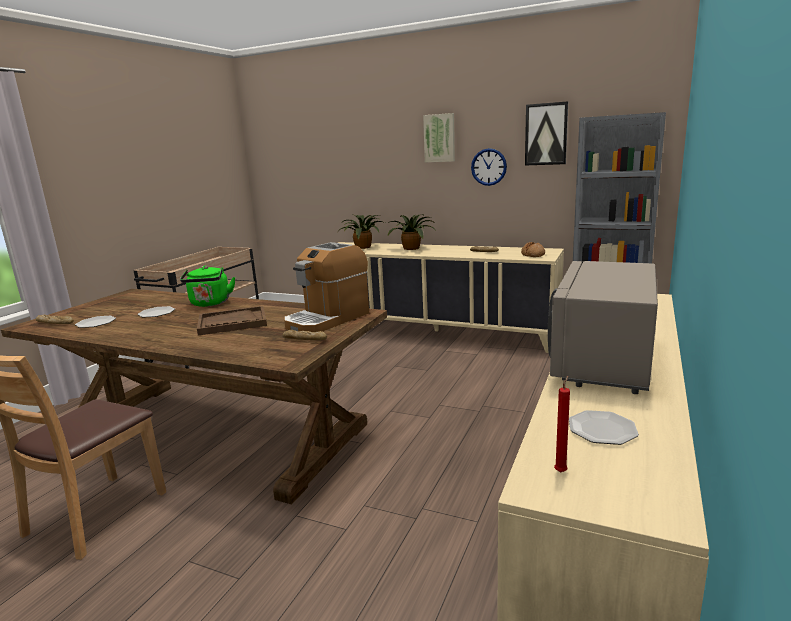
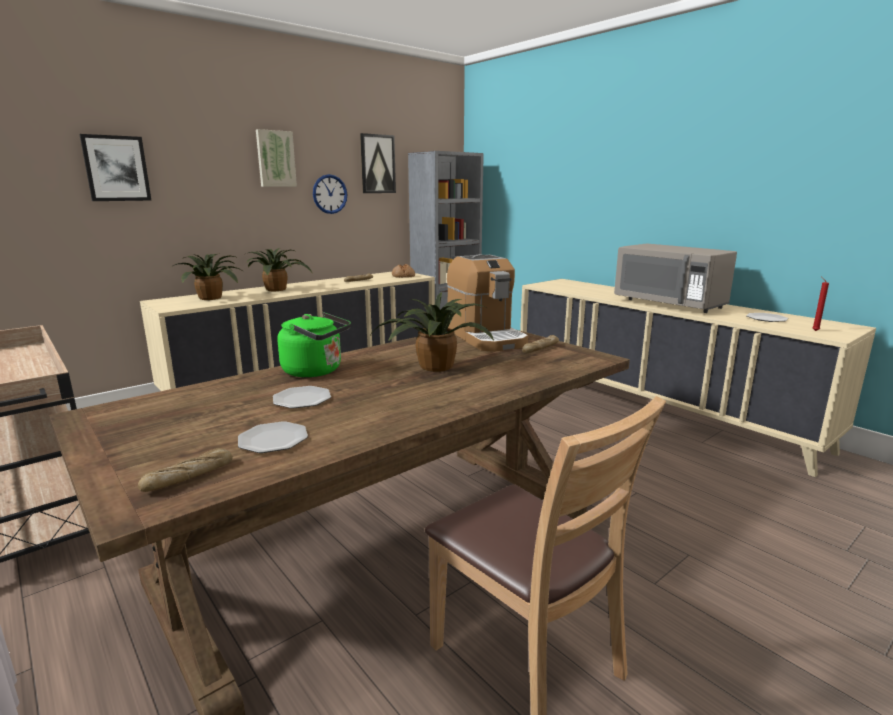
camera: 65 degrees left, 0 degrees up
brown tray [197,306,267,335] -> potted plant [371,292,494,372]
none -> picture [79,134,151,201]

